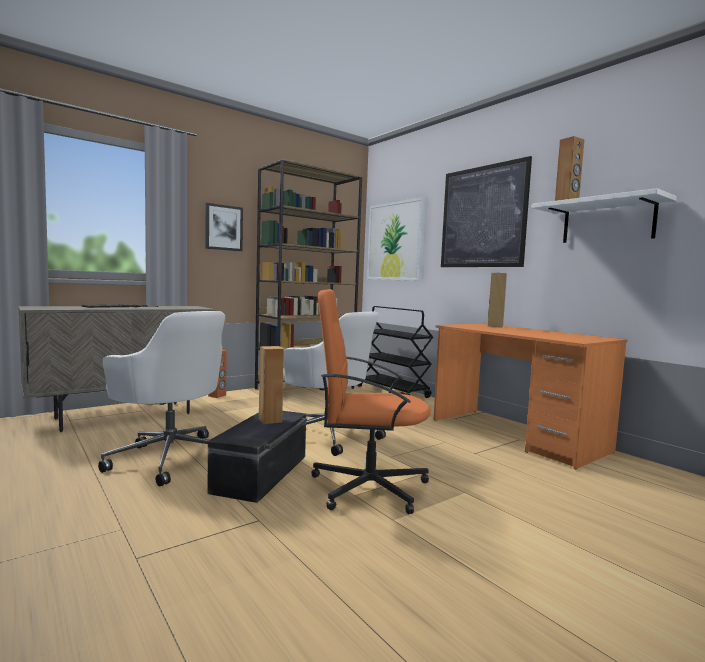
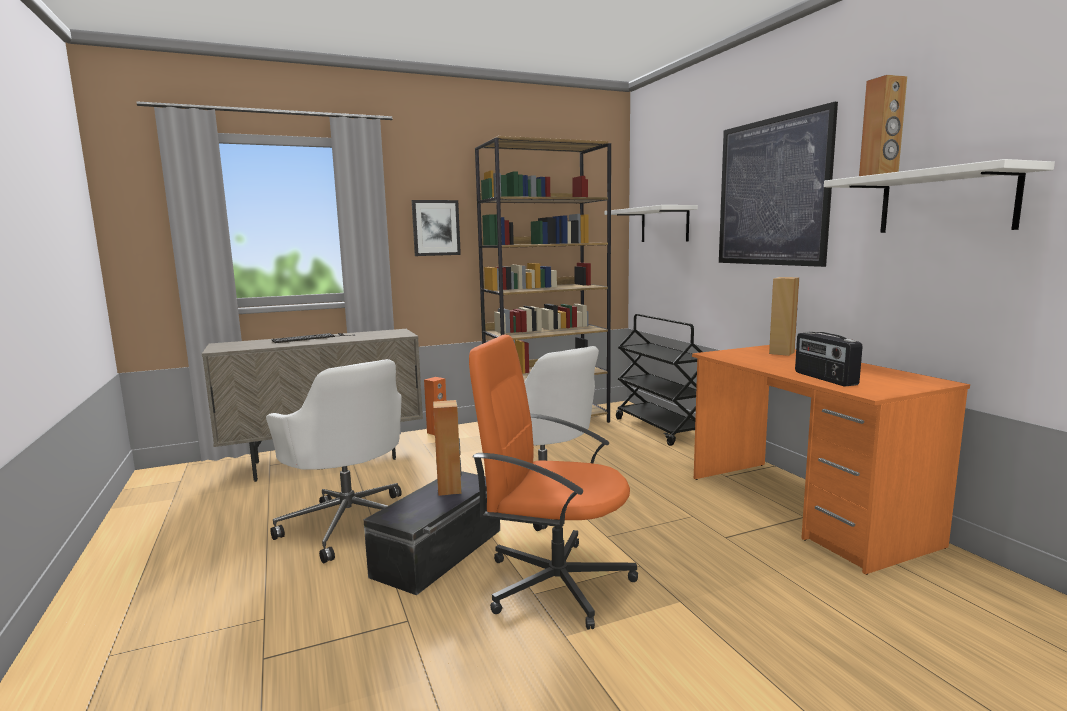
camera: 15 degrees right, 5 degrees up
picture [367,197,426,281] -> white shelf [604,205,698,242]
none -> radio [795,332,862,387]

